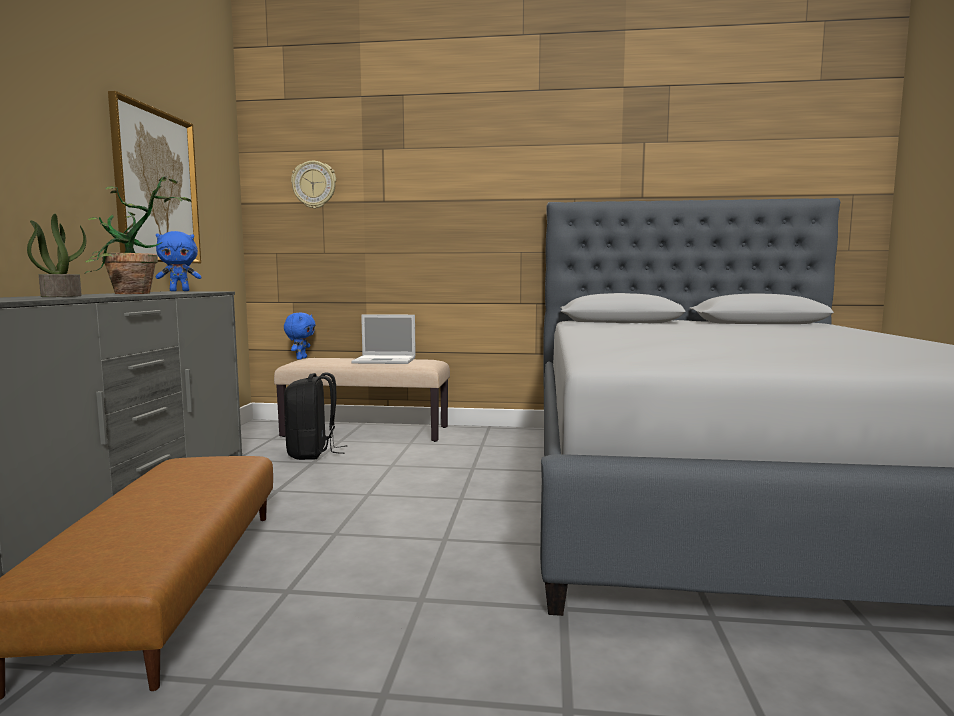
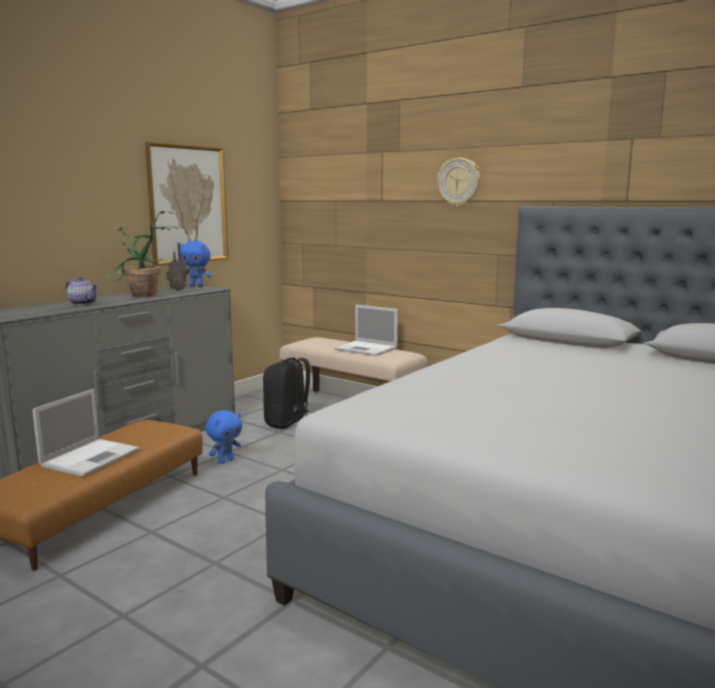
camera: 30 degrees right, 5 degrees up
potted plant [27,214,86,297] -> teapot [65,277,98,305]
blue plush toy [284,312,316,360] -> blue plush toy moved to [206,410,242,464]
wall clock [291,161,336,209] -> wall clock moved to [437,157,480,207]
none -> laptop [32,389,139,477]
none -> radio [166,243,187,291]

